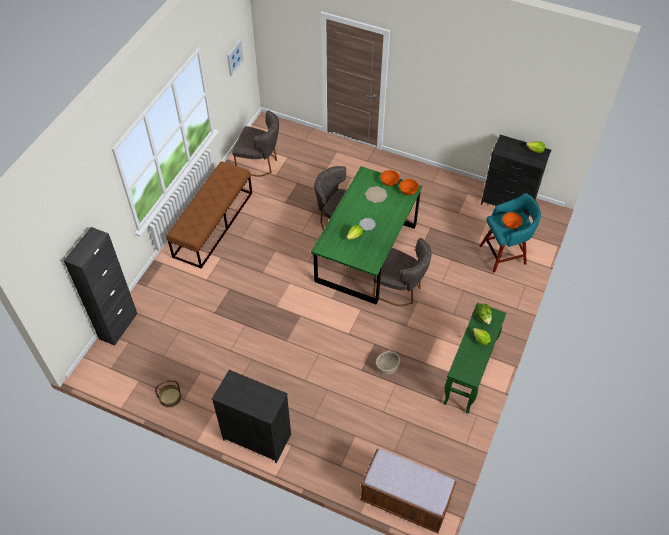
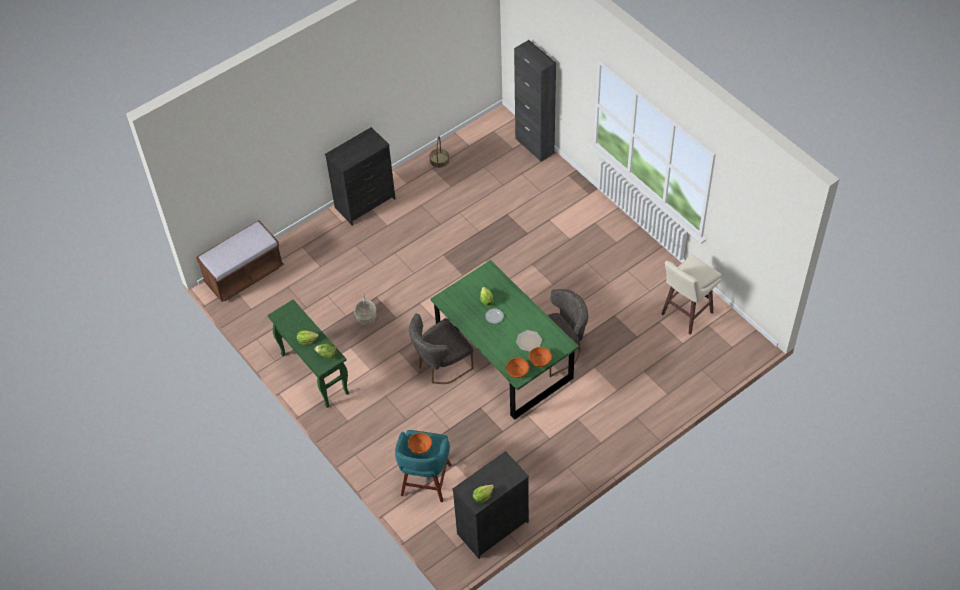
camera: 120 degrees right, 0 degrees up
brown bench [166,161,252,269] -> none
picture [227,40,244,76] -> none
grey chair [232,110,279,177] -> beige stool [662,254,721,335]

